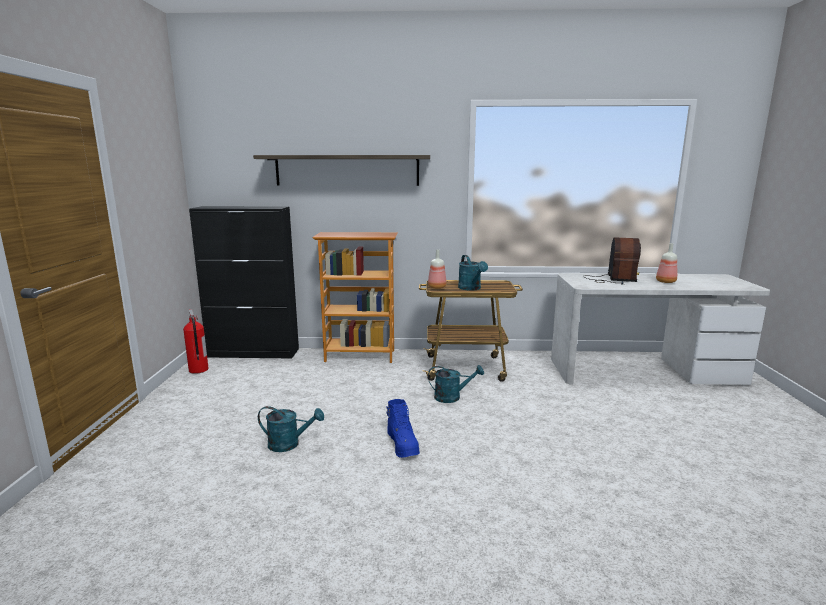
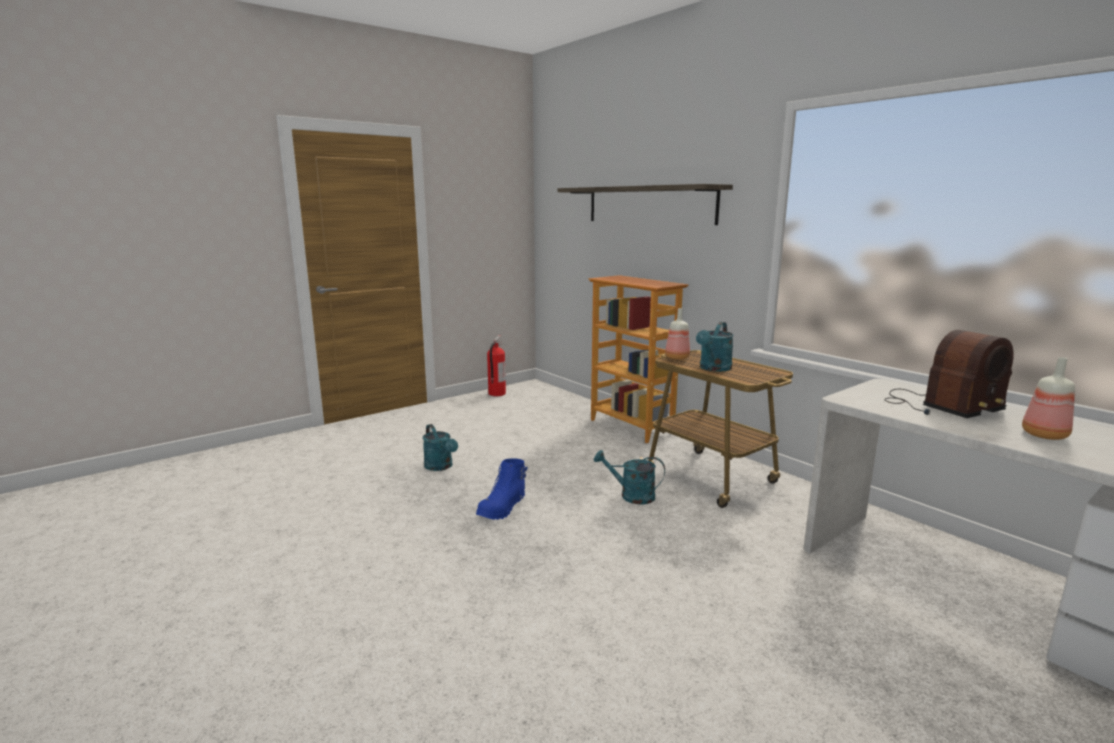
camera: 50 degrees right, 0 degrees up
black cabinet [189,206,299,359] -> none
turquoise watering can [428,365,484,403] -> turquoise watering can turned 150 degrees clockwise [594,450,665,504]

